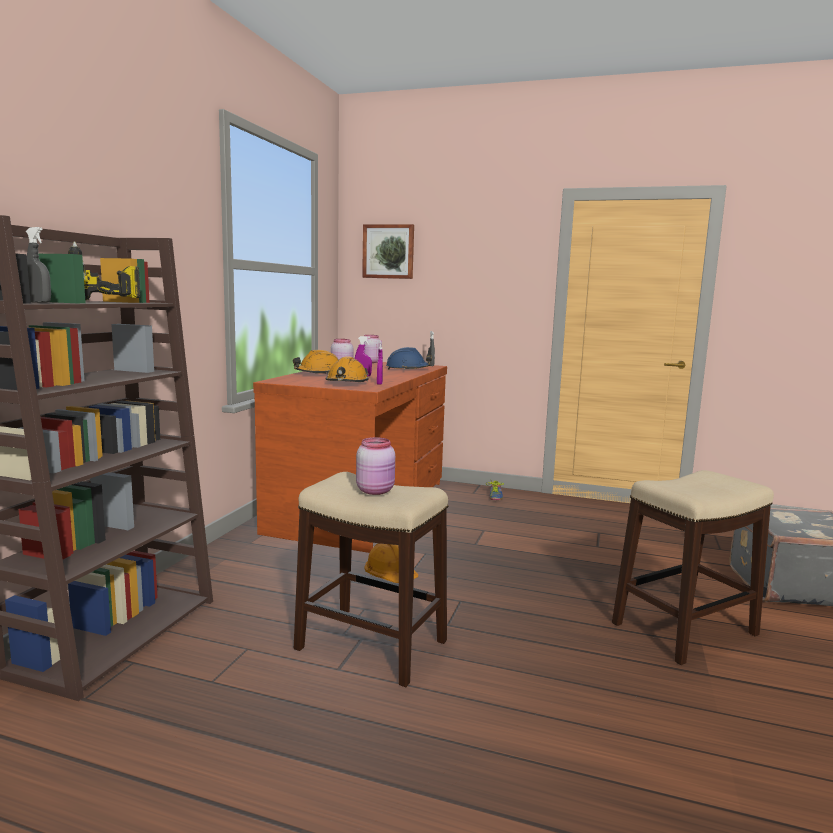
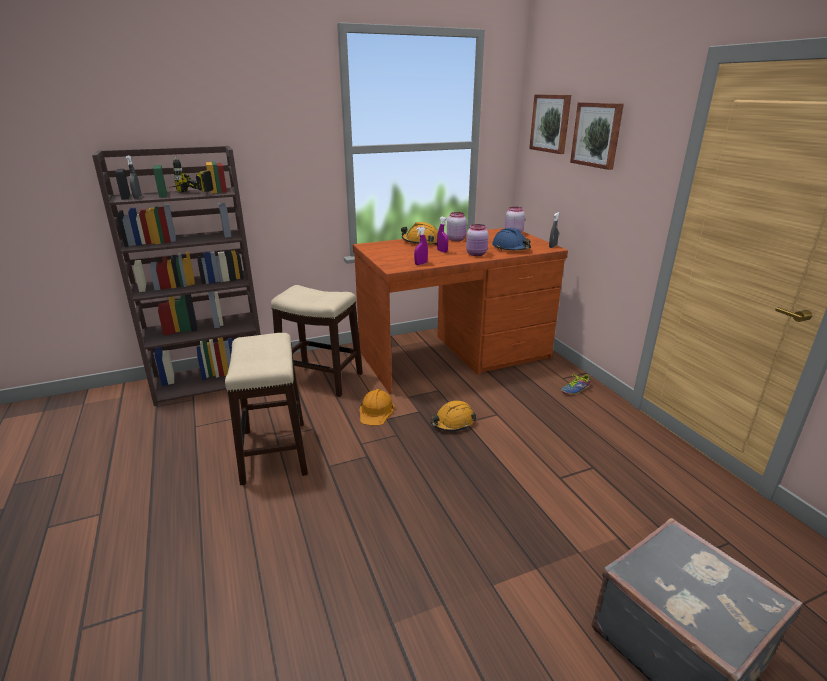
camera: 50 degrees right, 15 degrees up
orange hard hat [326,357,369,382] -> orange hard hat moved to [431,400,476,431]
pink jar [356,437,395,495] -> pink jar moved to [466,224,488,256]
stool [612,470,774,665] -> stool moved to [271,285,363,397]
none -> picture [570,102,624,170]

